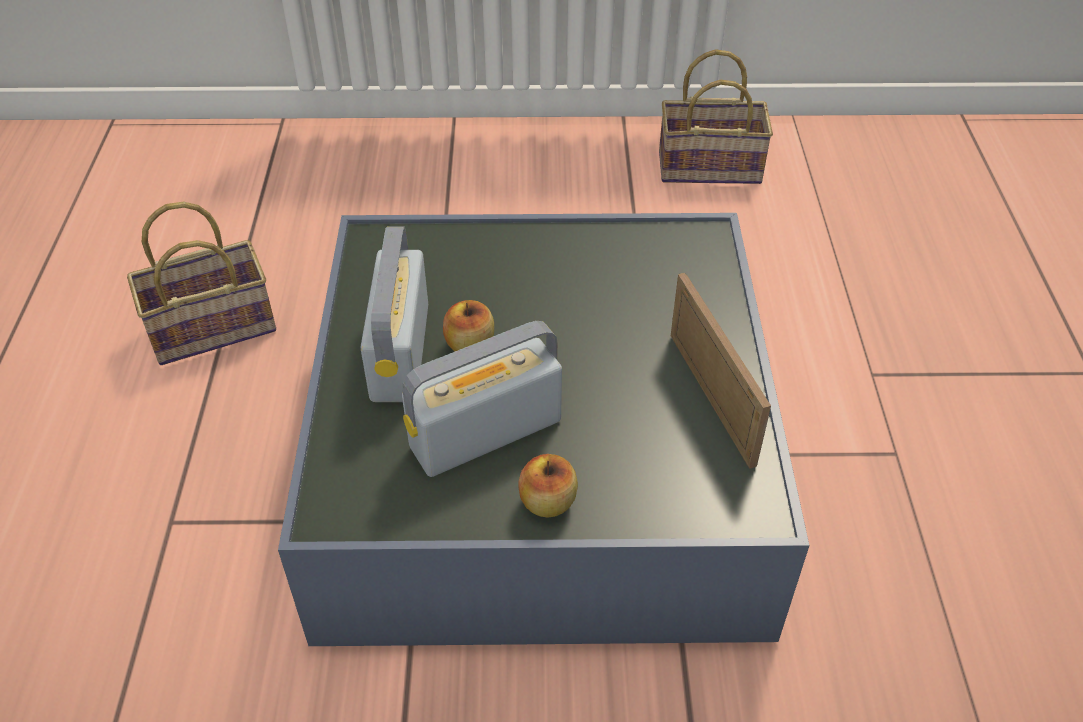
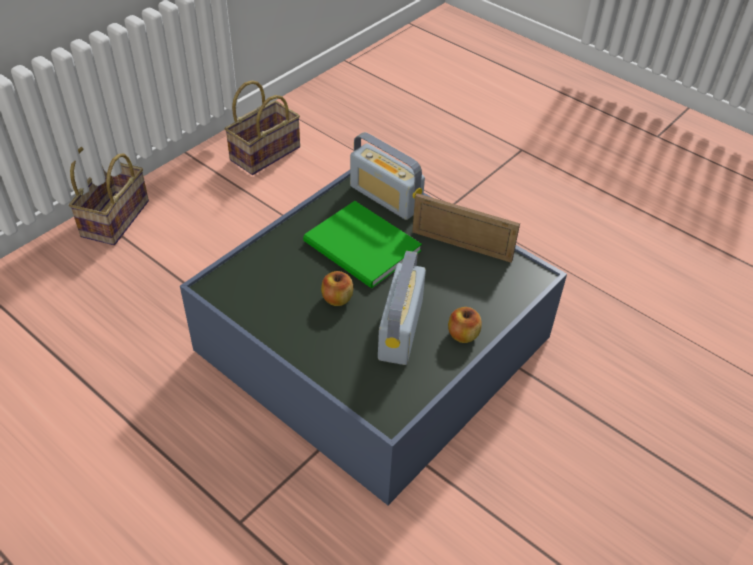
camera: 50 degrees left, 0 degrees up
basket [127,201,276,365] -> basket moved to [69,147,149,245]
radio [361,227,428,402] -> radio moved to [350,132,425,220]
none -> green book [303,201,422,288]

